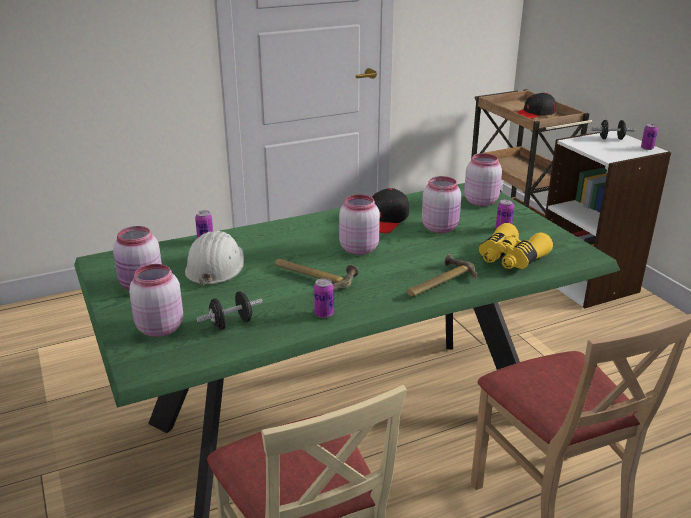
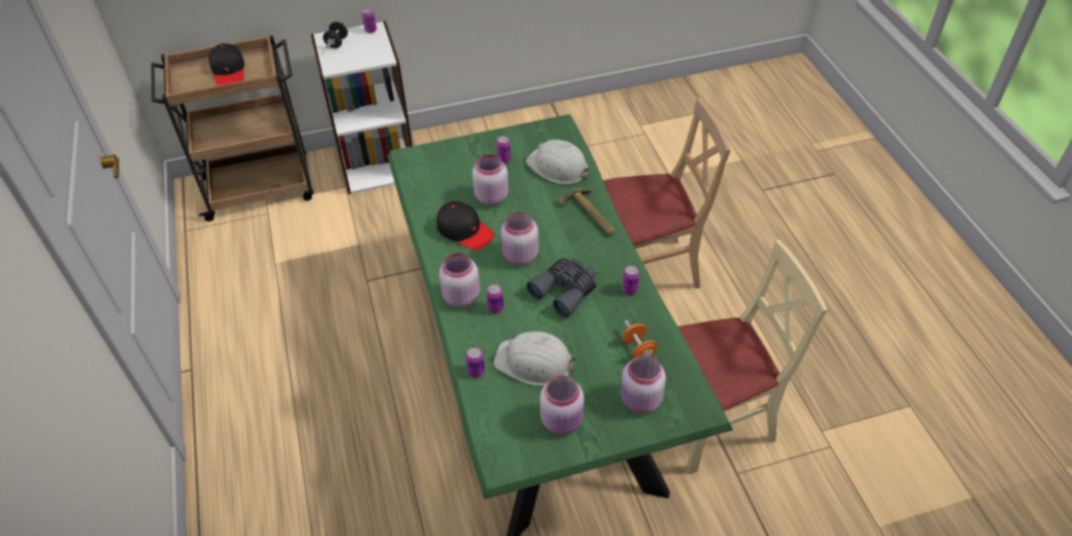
camera: 80 degrees left, 20 degrees up
black dumbbell [196,291,263,330] -> orange dumbbell [622,320,658,358]
hammer [275,259,359,290] -> grey binoculars [526,258,597,318]
pink jar [464,153,502,206] -> pink jar moved to [439,253,480,308]
yellow binoculars [479,223,553,269] -> white hard hat [526,139,591,184]
none -> can [486,284,504,314]

